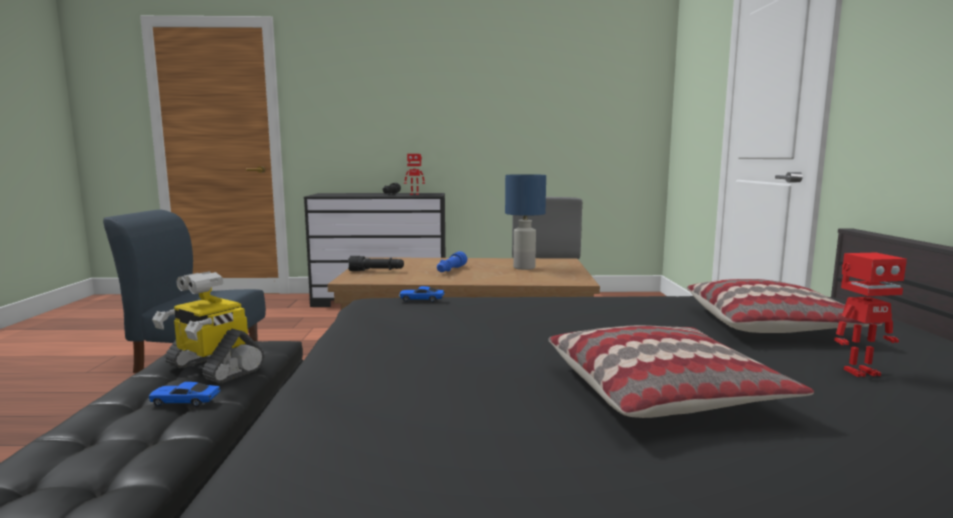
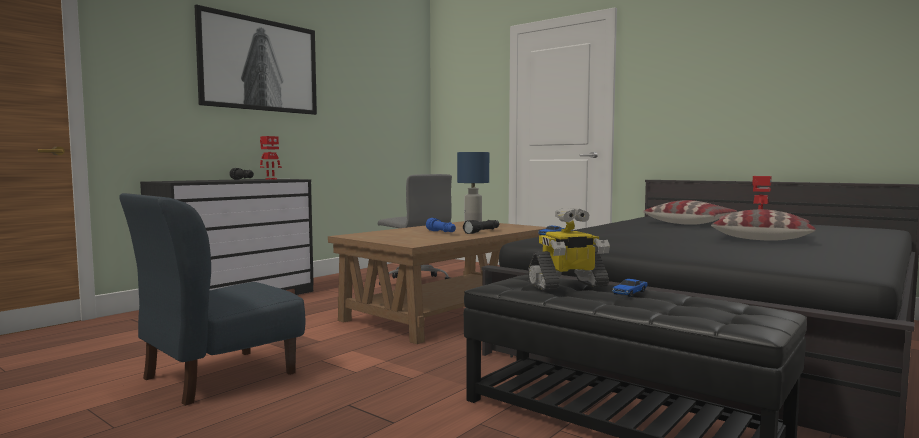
camera: 50 degrees left, 5 degrees down
black flashlight [348,256,404,271] -> black flashlight moved to [463,220,499,234]
none -> picture [195,4,317,115]

